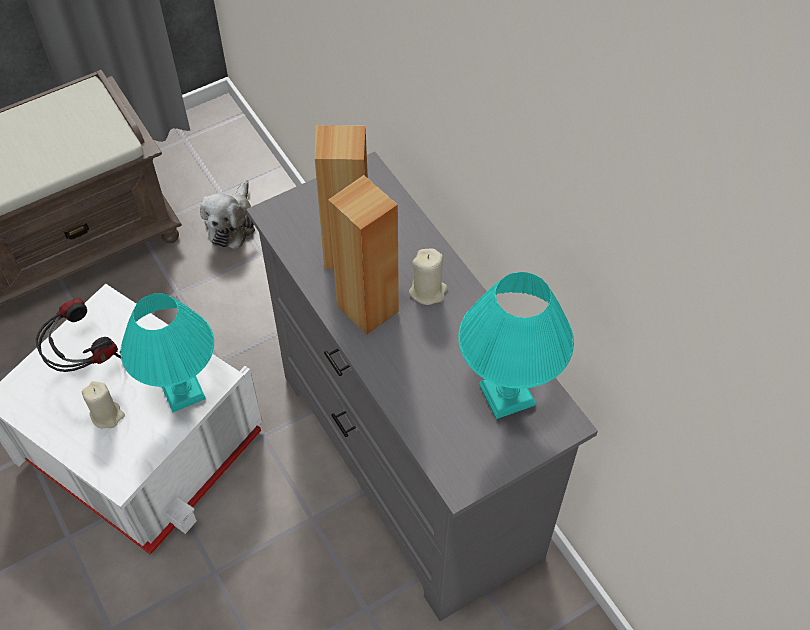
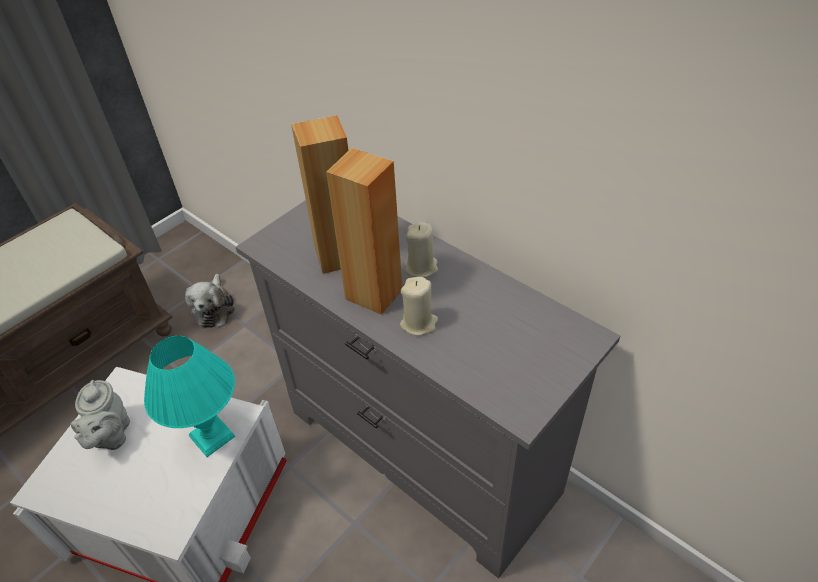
camera: 15 degrees left, 10 degrees down
headphones [36,298,121,372] -> grey teapot [71,380,130,450]
beige candle [82,381,125,428] -> beige candle moved to [400,277,438,336]
turquoise table lamp [458,272,574,419] -> none

